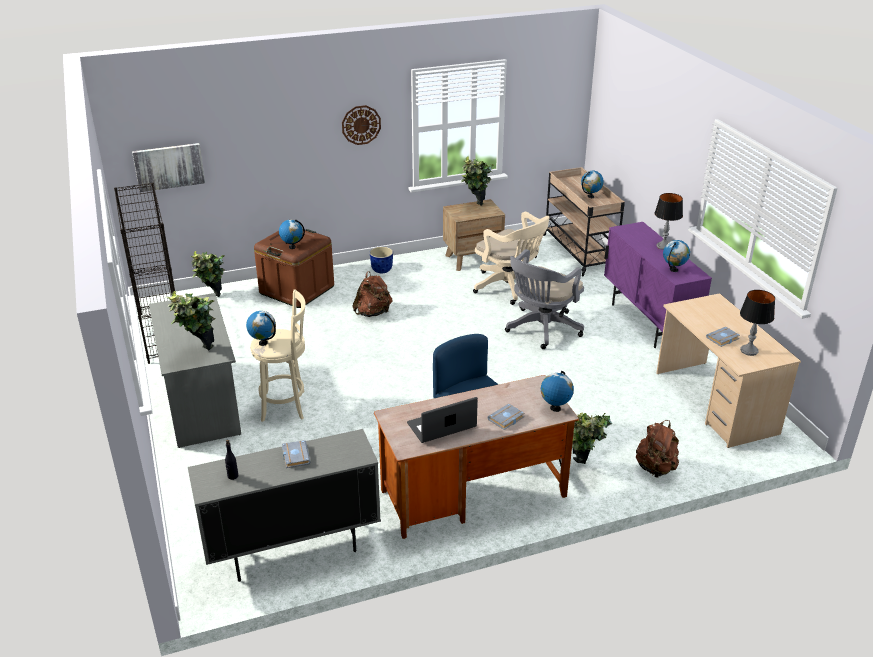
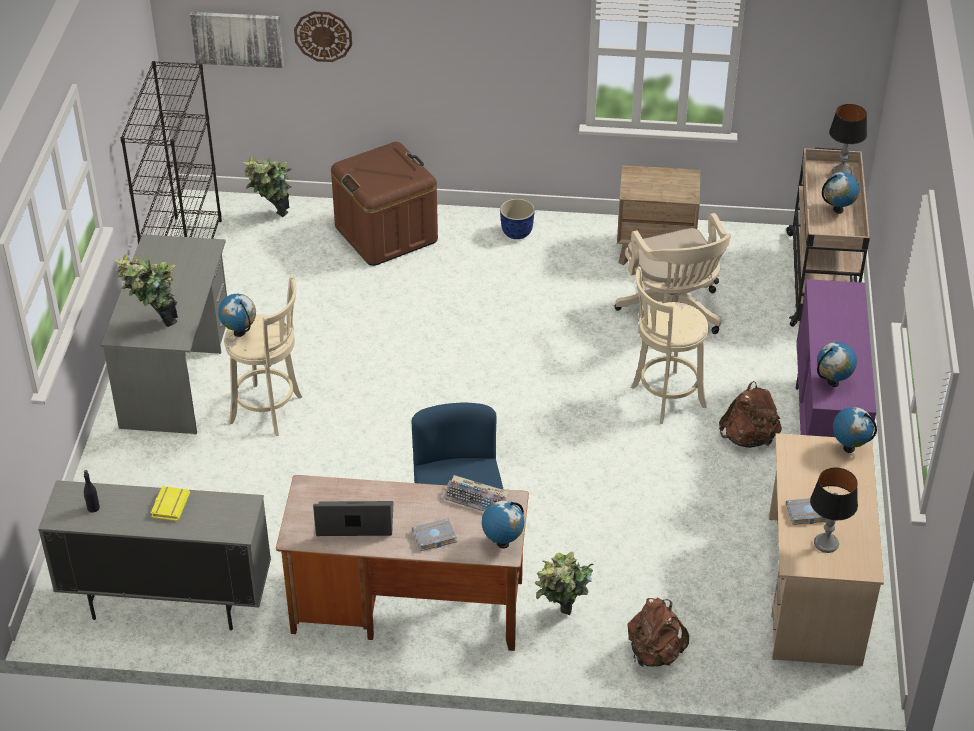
camera: 25 degrees right, 10 degrees up
globe [279,219,305,249] -> globe moved to [833,407,877,453]
grey book [282,440,310,468] -> yellow book [151,486,190,521]
wall clock [342,105,381,145] -> wall clock moved to [294,11,352,62]
brown backpack [352,271,392,317] -> brown backpack moved to [719,381,782,448]
potted plant [461,156,494,206] -> none
grey office chair [505,249,584,349] -> beige stool [631,266,709,424]
table lamp [655,193,683,250] -> table lamp moved to [829,104,867,174]
none -> keyboard [442,475,509,513]

